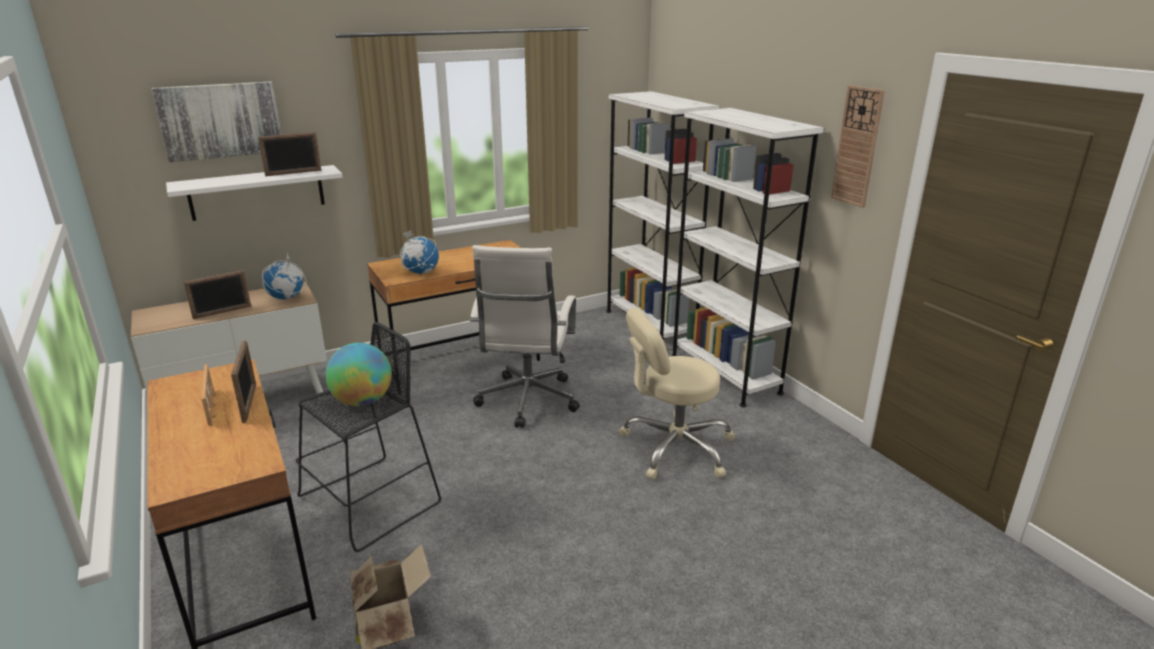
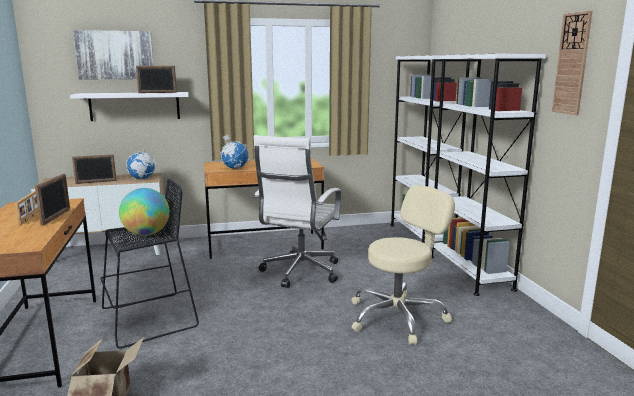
camera: 15 degrees right, 10 degrees down
beige office chair [619,307,735,480] -> beige office chair turned 150 degrees clockwise [352,185,455,345]

